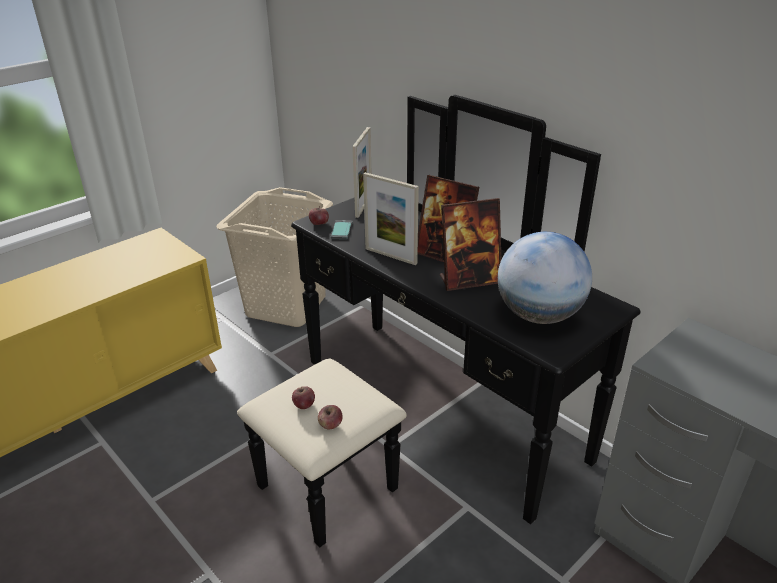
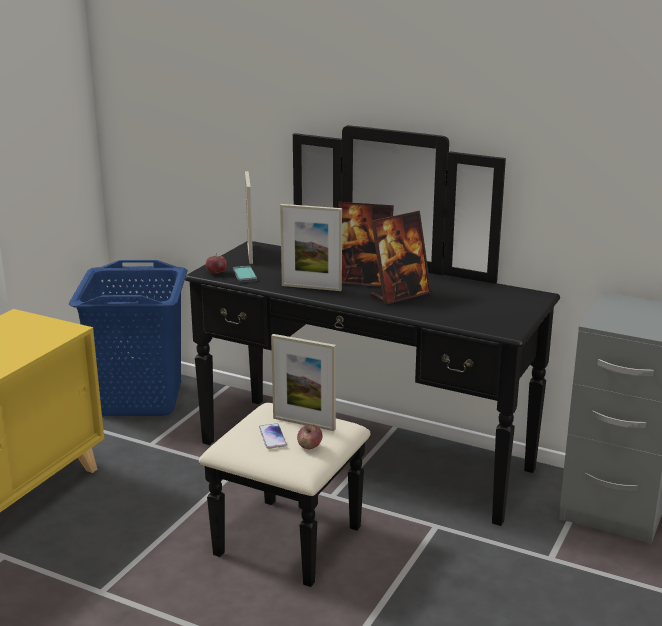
camera: 20 degrees left, 10 degrees down
beige laundry basket [216,187,333,327] -> blue laundry basket [69,260,187,416]
apple [292,386,315,409] -> phone [259,423,287,449]
globe [498,232,592,324] -> none
none -> picture frame [271,334,336,431]

